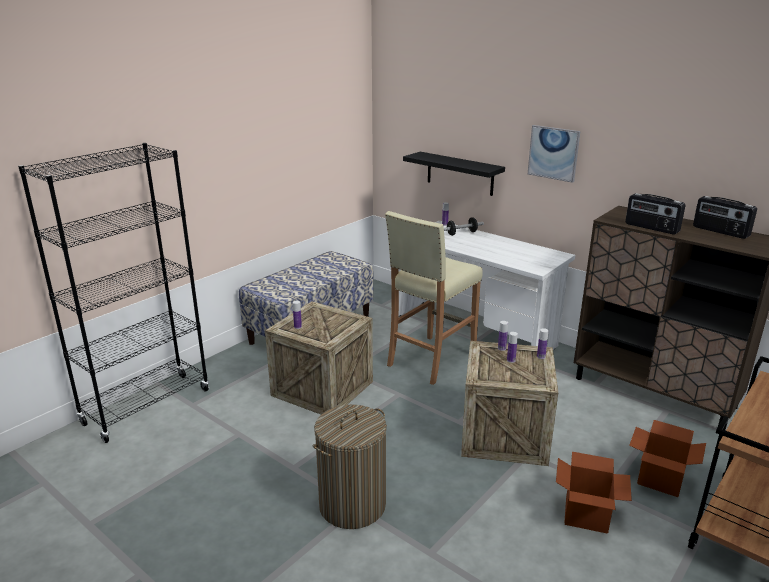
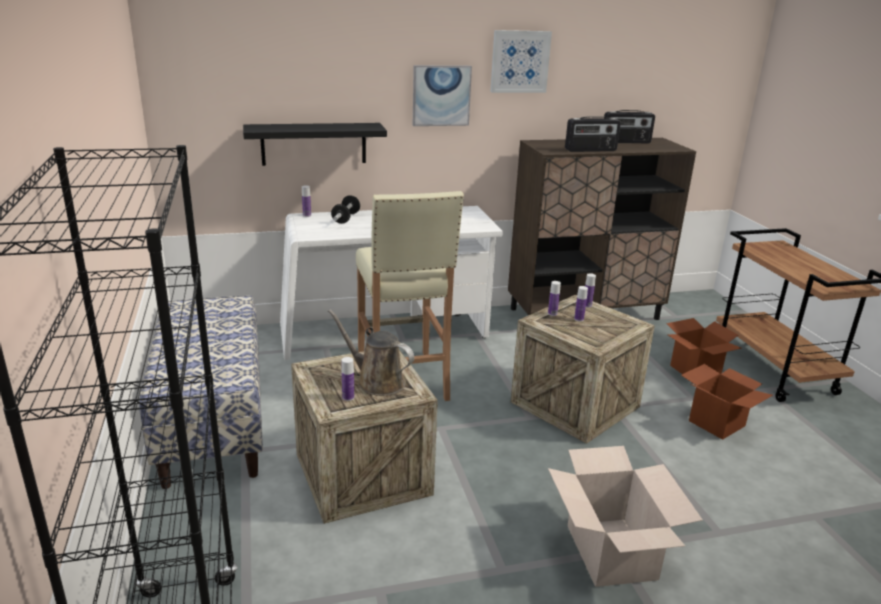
camera: 55 degrees left, 0 degrees up
laundry basket [313,405,387,529] -> cardboard box [548,446,703,587]
none -> brown watering can [328,309,414,396]
none -> picture [490,30,552,93]

